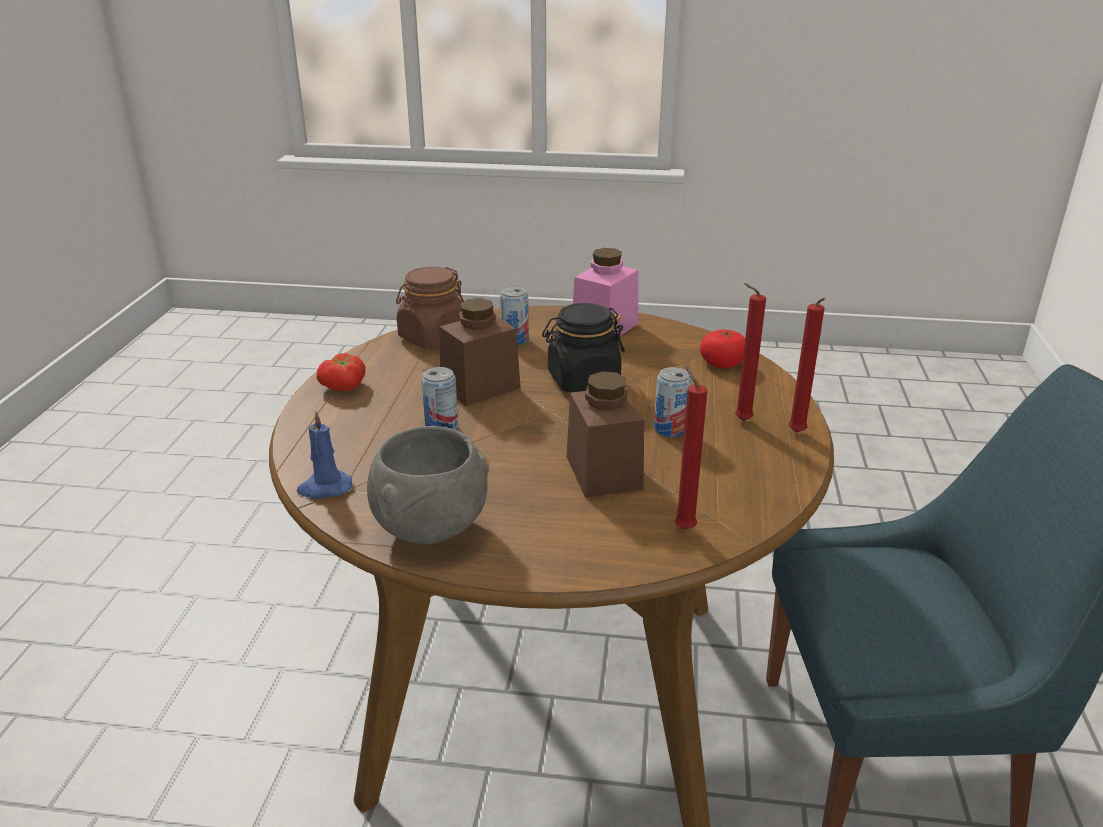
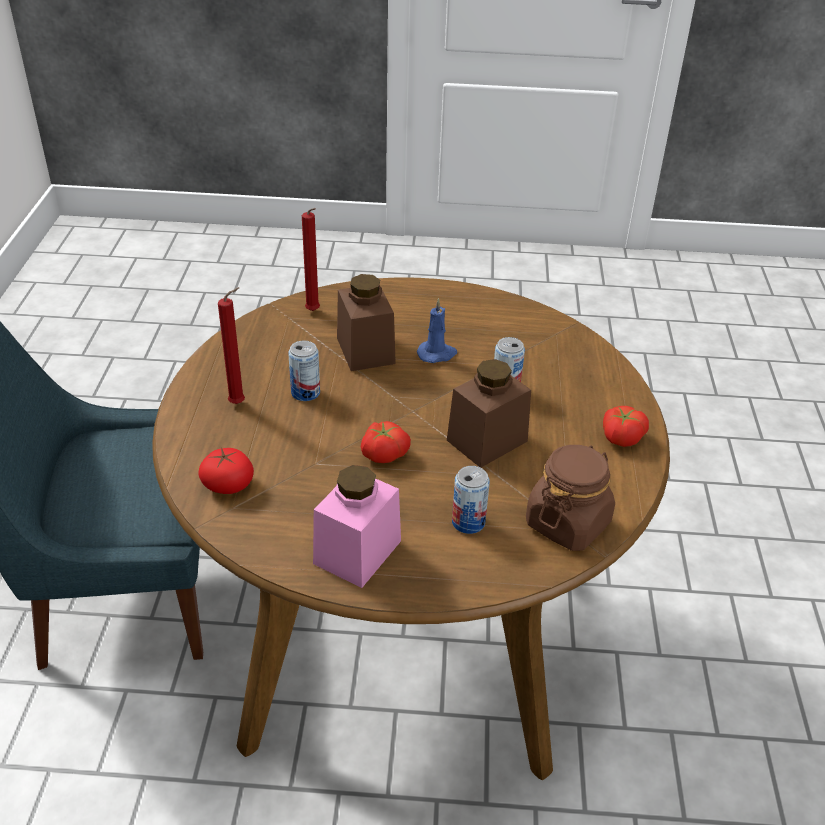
camera: 175 degrees right, 10 degrees up
blue candle [297,411,352,499] -> blue candle moved to [417,298,457,363]
grey bowl [367,426,489,544] -> none
black jar [542,303,625,392] -> tomato [361,421,411,463]
red candle [788,298,825,433] -> none

